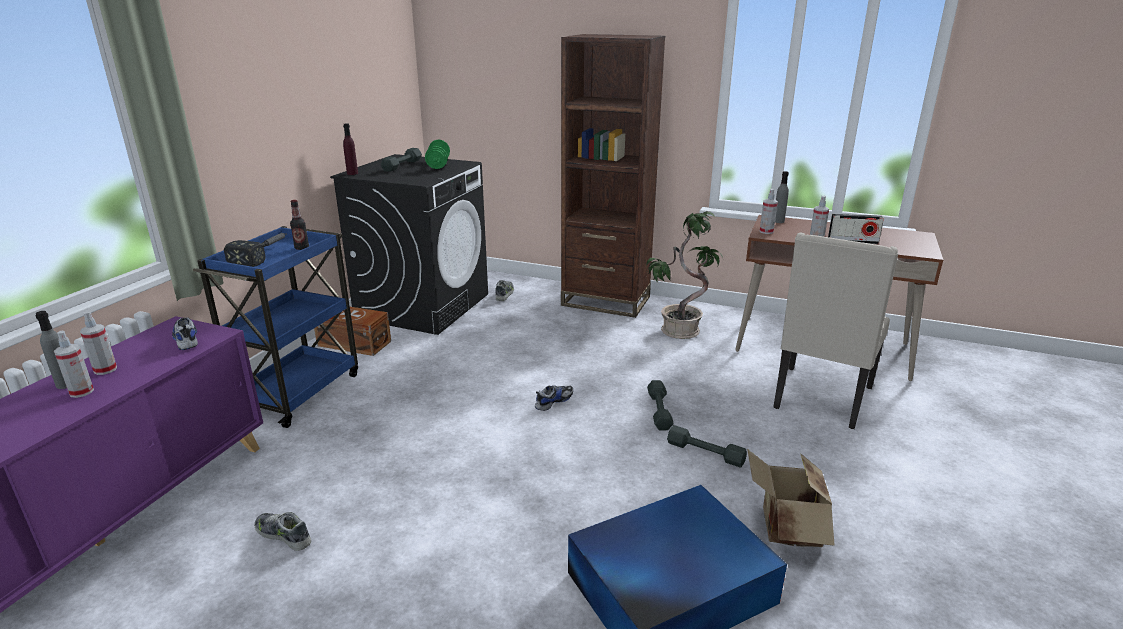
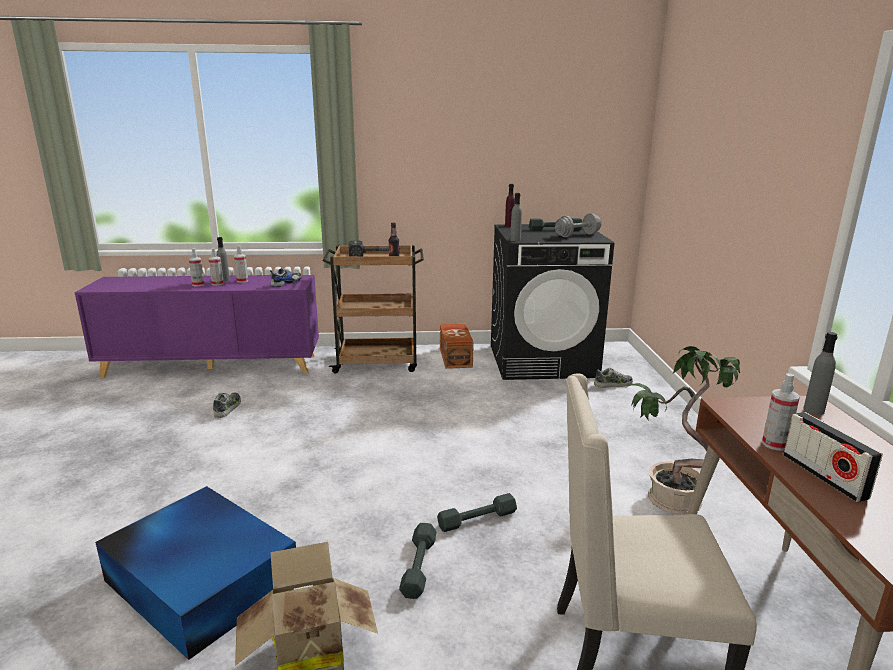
camera: 65 degrees right, 5 degrees down
blue cart [193,226,358,428] -> brown cart [322,245,424,373]
green dumbbell [425,140,450,169] -> grey dumbbell [555,213,601,237]
shoe [535,385,573,411] -> none
brown bookcase [561,34,665,318] -> none
spray bottle [759,189,778,234] -> spray bottle moved to [189,248,204,286]
none -> grey bottle [510,193,522,241]

